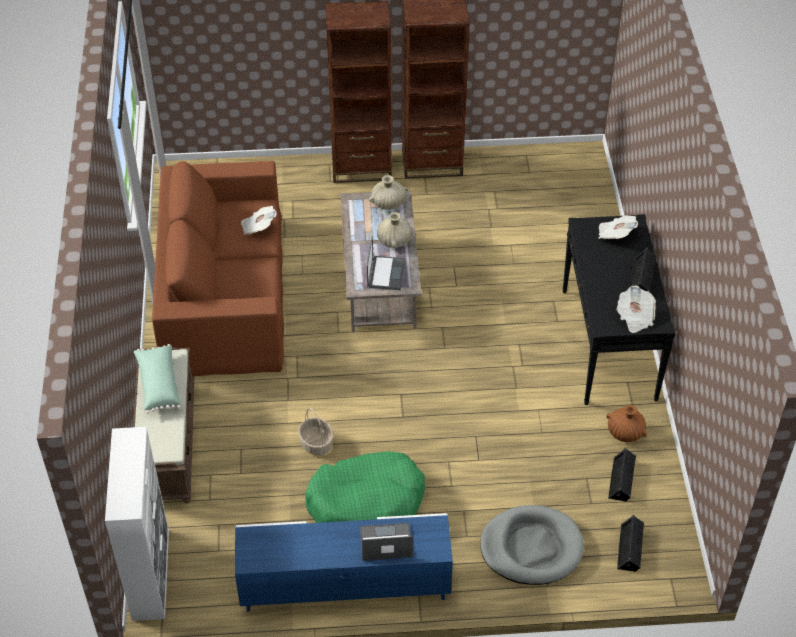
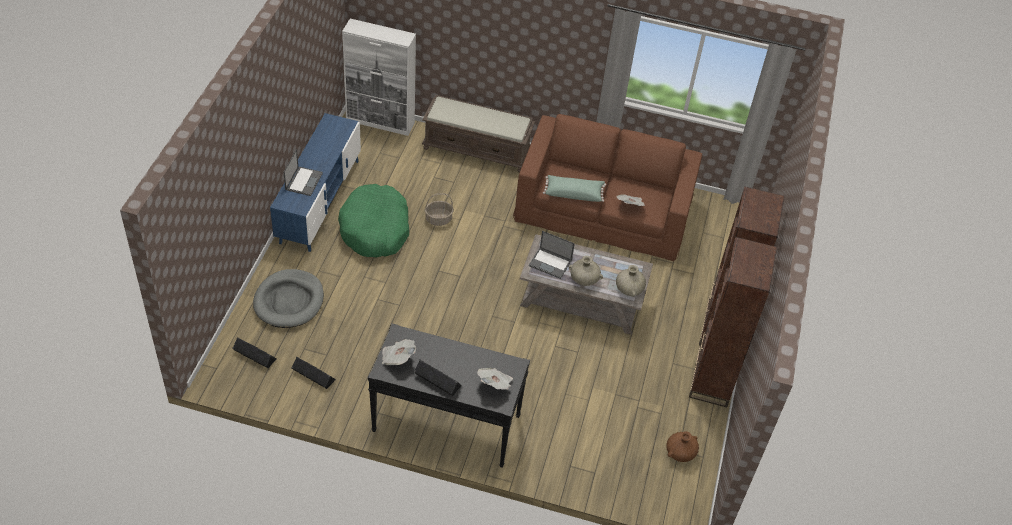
camera: 105 degrees right, 0 degrees up
green pillow [134,344,181,413] -> green pillow moved to [543,175,606,202]
brown vase [607,405,647,442] -> brown vase moved to [666,431,699,462]

